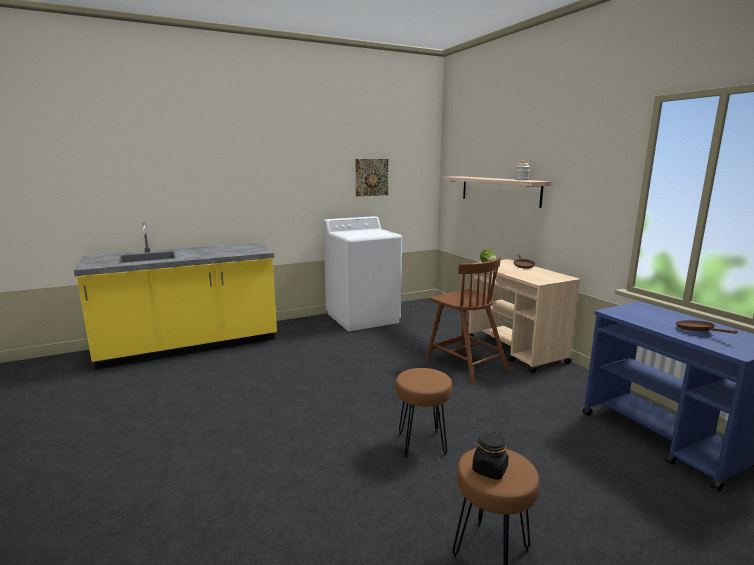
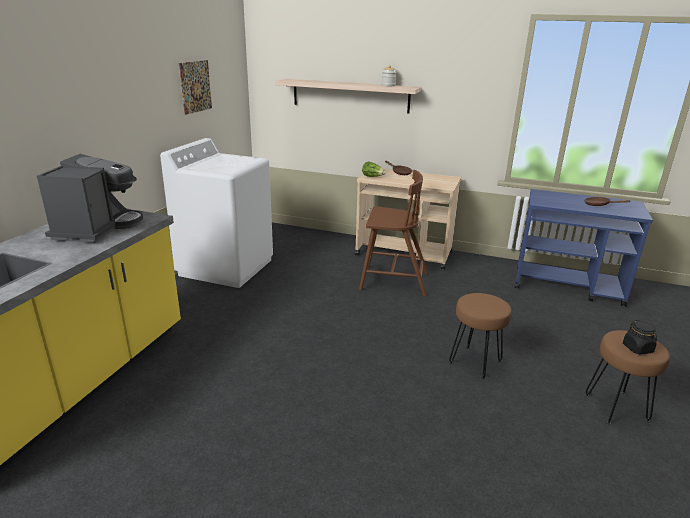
camera: 45 degrees left, 10 degrees up
none -> coffee machine [37,154,143,243]

